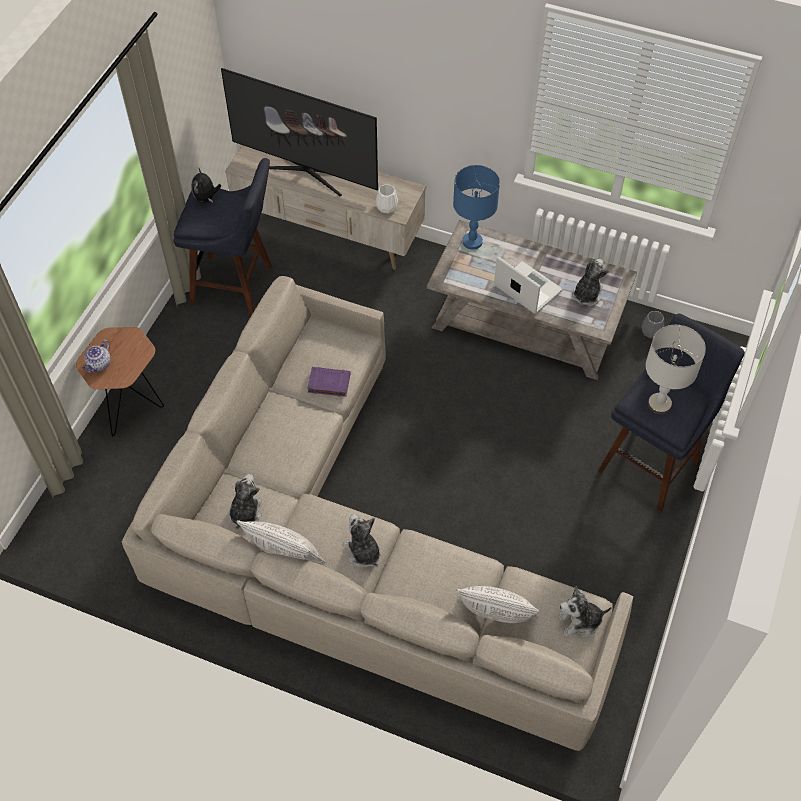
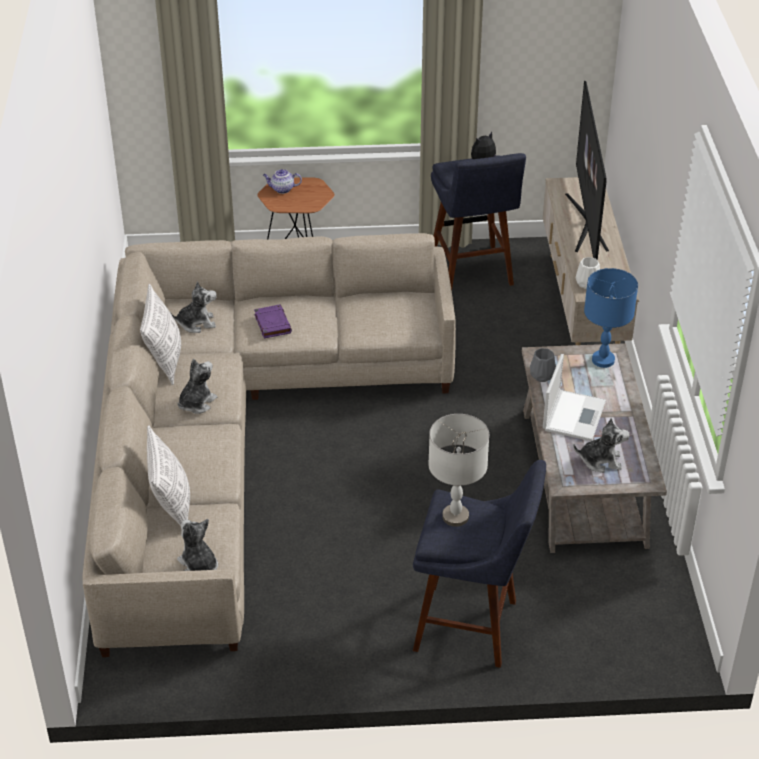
camera: 65 degrees right, 15 degrees down
purple book [307,367,351,397] -> purple book moved to [254,305,292,338]
grey vase [641,311,664,338] -> grey vase moved to [530,348,556,382]

